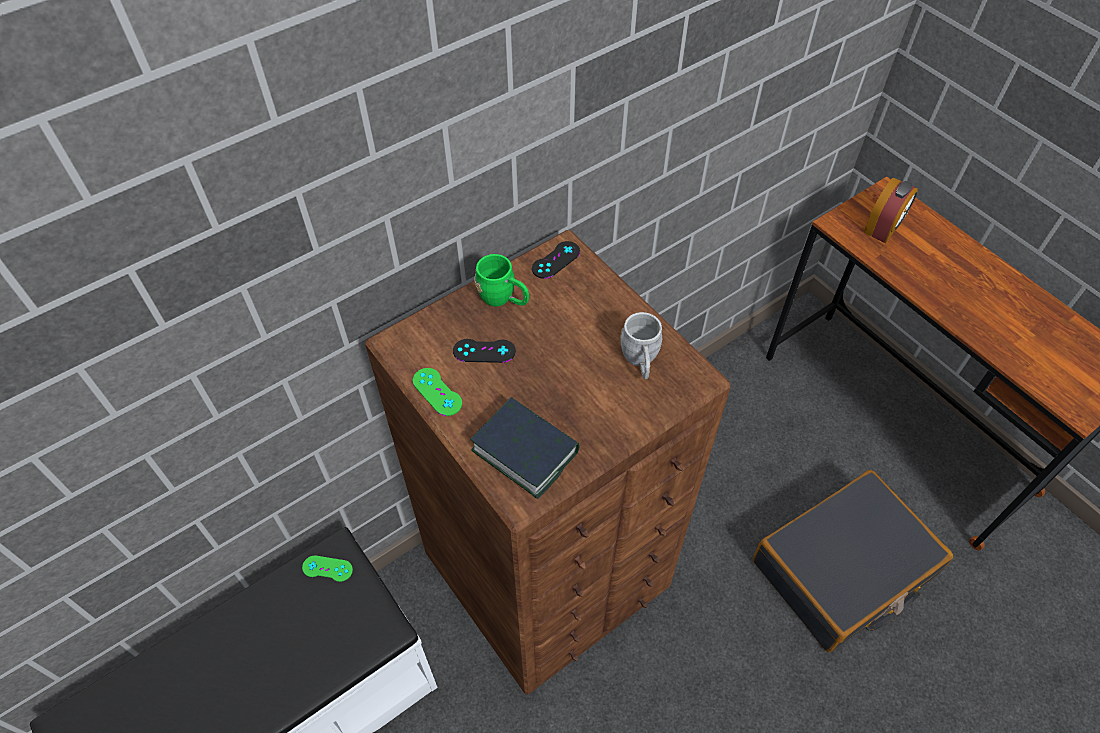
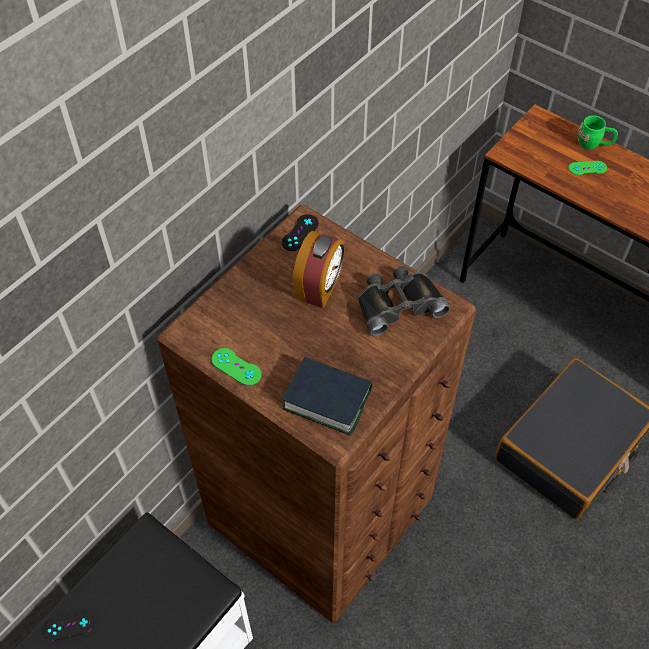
camera: 15 degrees left, 0 degrees up
green game controller [302,555,353,582] -> green game controller moved to [568,161,607,175]
black game controller [453,339,516,363] -> black game controller moved to [44,612,94,641]
green mug [474,254,529,306] -> green mug moved to [578,115,618,150]
grey mug [620,312,662,379] -> black binoculars [357,266,450,336]
alarm clock [864,178,918,243] -> alarm clock moved to [293,231,344,308]

